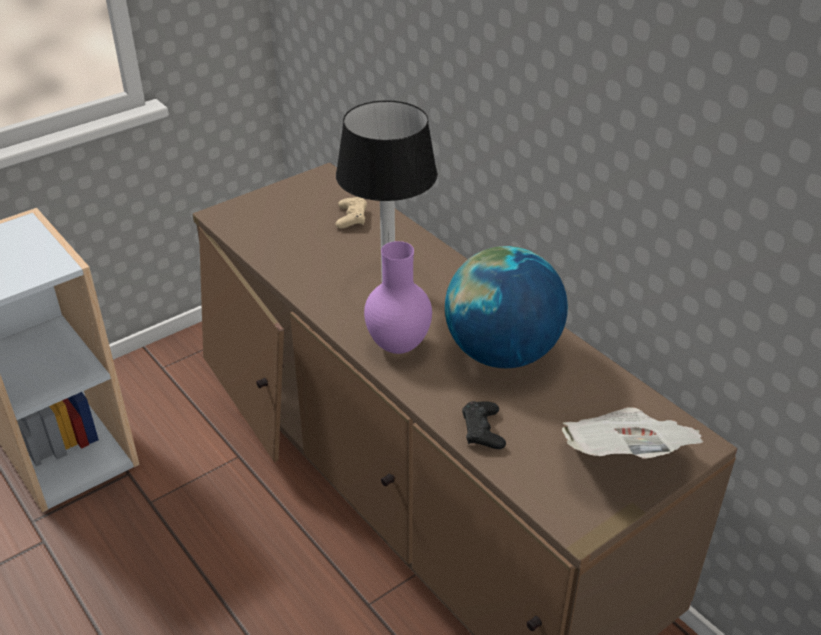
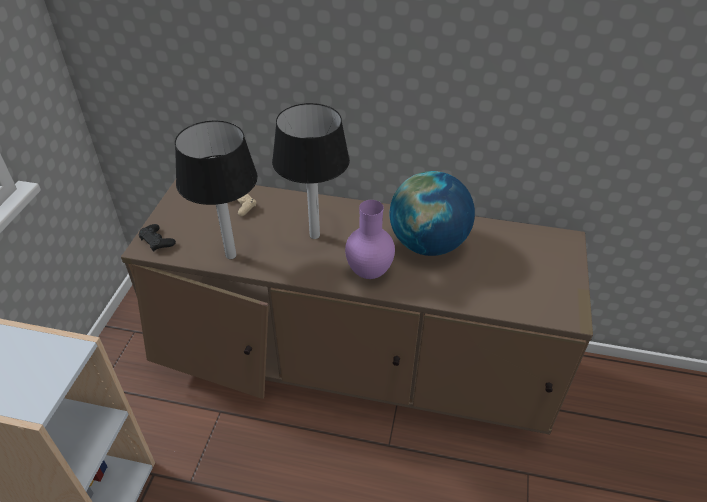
camera: 40 degrees left, 5 degrees up
black game controller [462,401,506,449] -> black game controller moved to [139,224,176,252]
newspaper [562,408,703,459] -> none
none -> table lamp [175,121,258,259]

